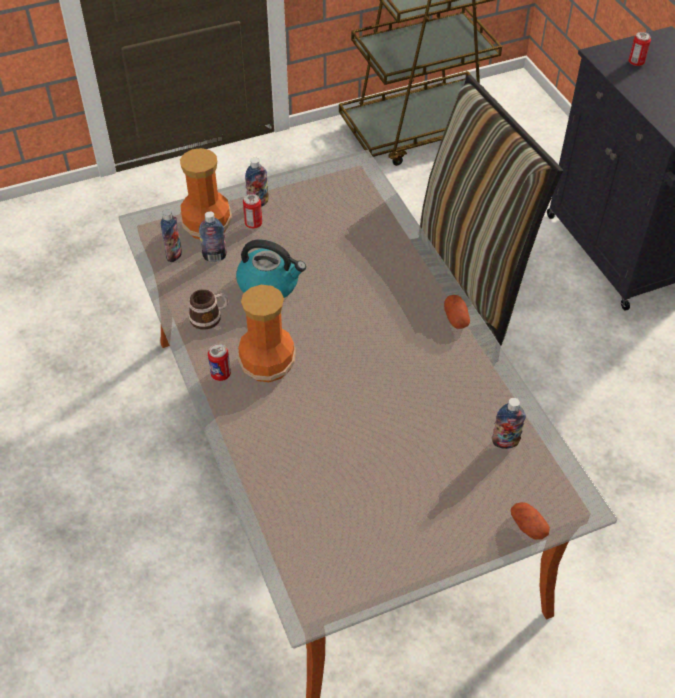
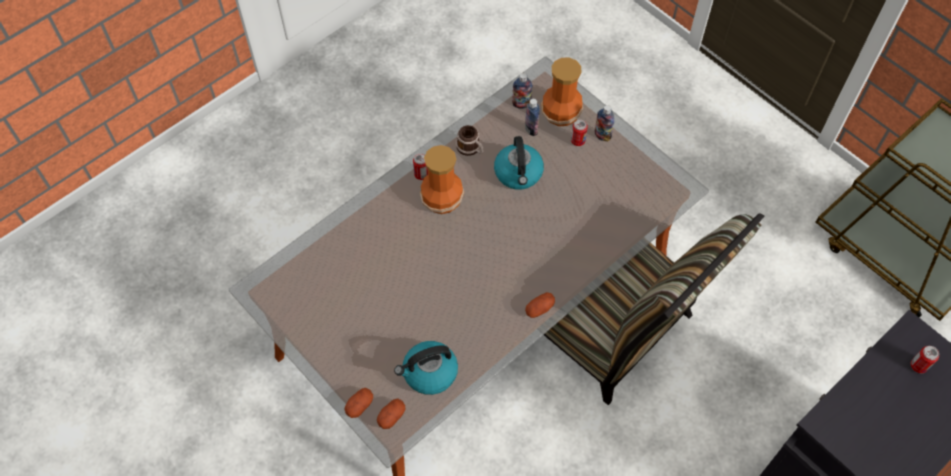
camera: 70 degrees right, 10 degrees up
bottle [492,398,526,449] -> kettle [394,341,458,395]
none -> potato [377,398,405,429]

